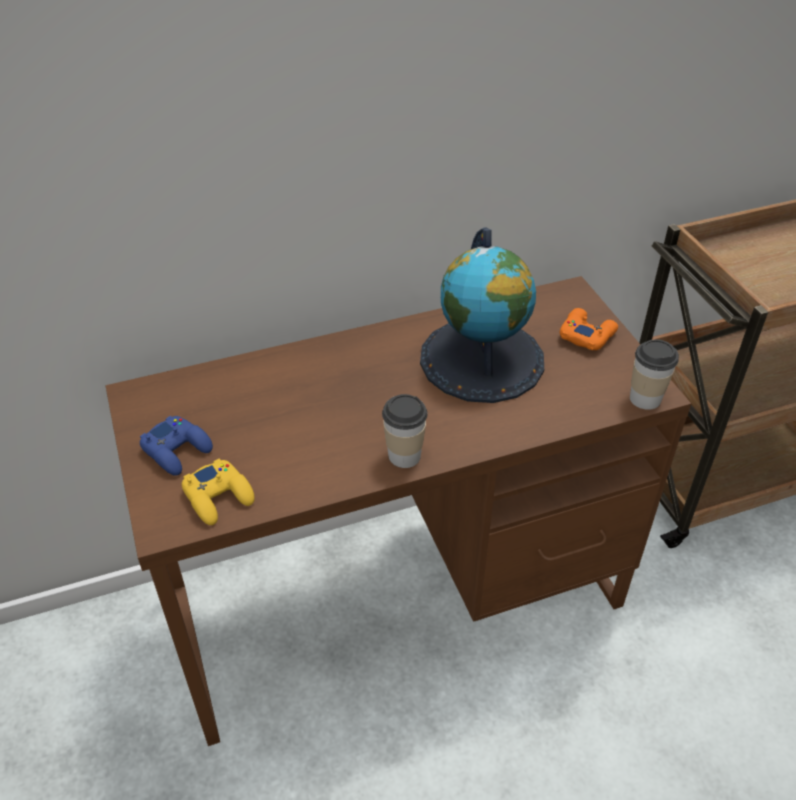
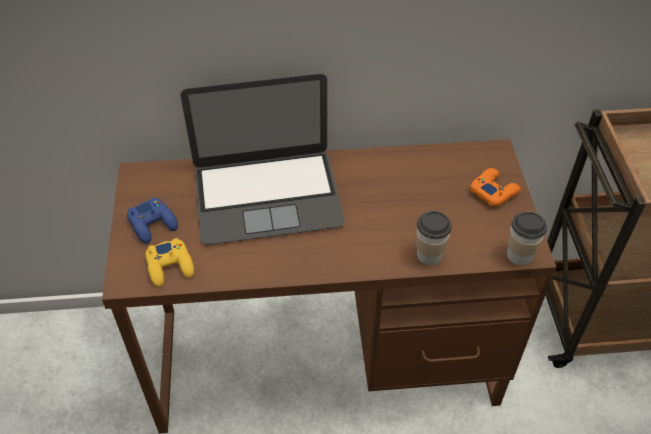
camera: 15 degrees right, 5 degrees up
cup [382,394,428,468] -> cup moved to [417,211,452,265]
globe [420,227,544,403] -> none
none -> laptop [181,74,345,245]

